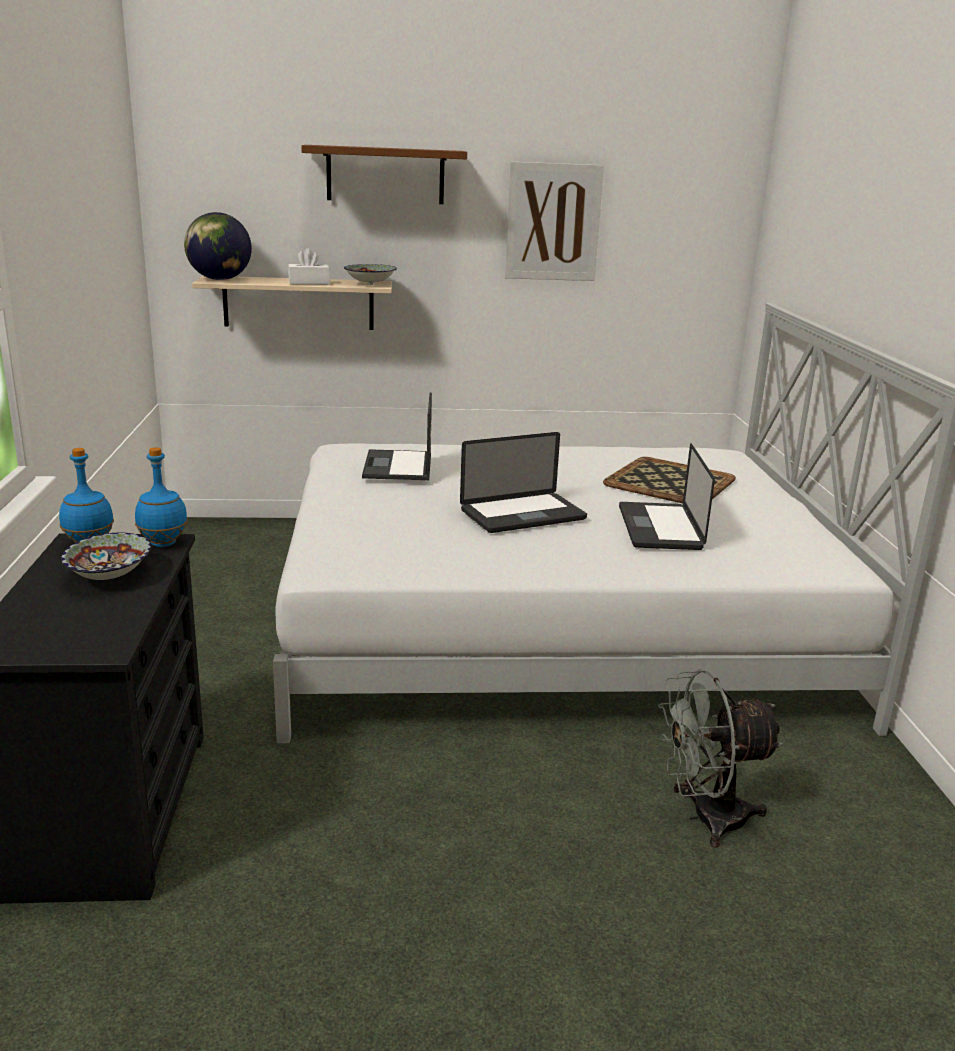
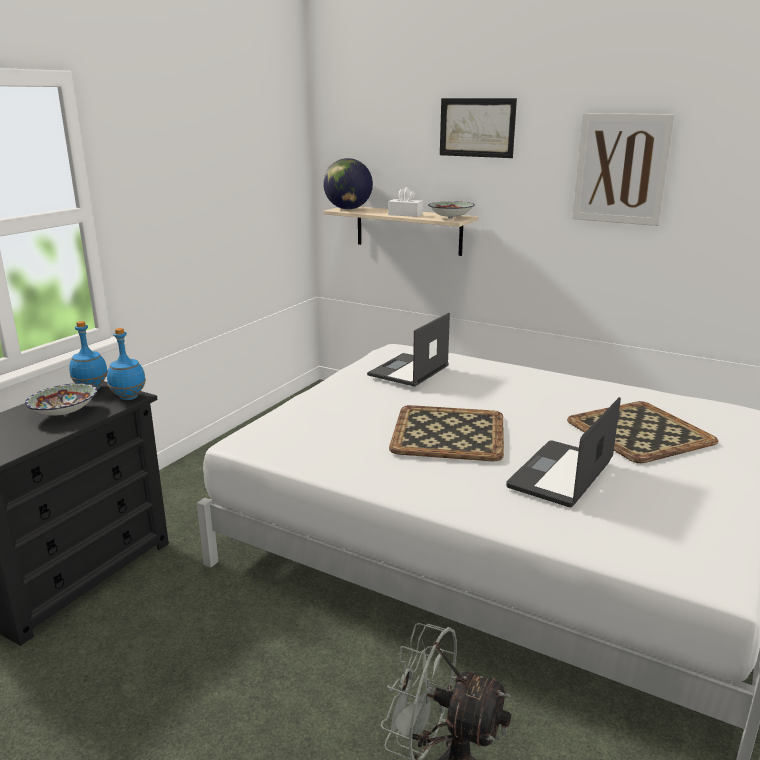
camera: 35 degrees right, 0 degrees up
brown shelf [301,145,467,204] -> picture [440,98,517,158]
laptop [460,432,587,533] -> tray [389,405,504,461]

